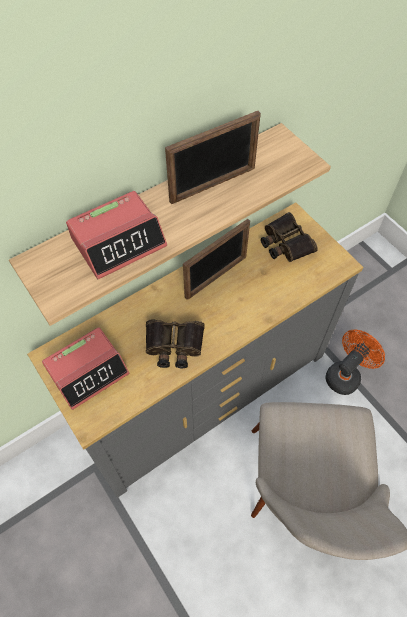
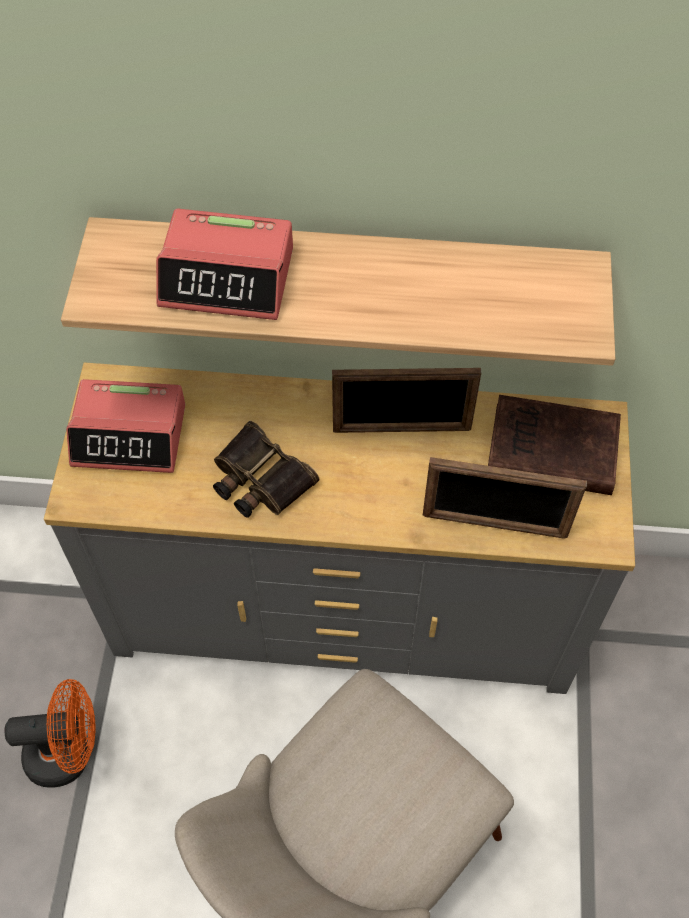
camera: 40 degrees right, 0 degrees up
picture frame [165,111,261,204] -> picture frame moved to [422,457,587,539]
binoculars [261,212,318,262] -> brown book [488,395,621,495]
orange fan [326,330,385,395] -> orange fan moved to [5,679,96,788]

